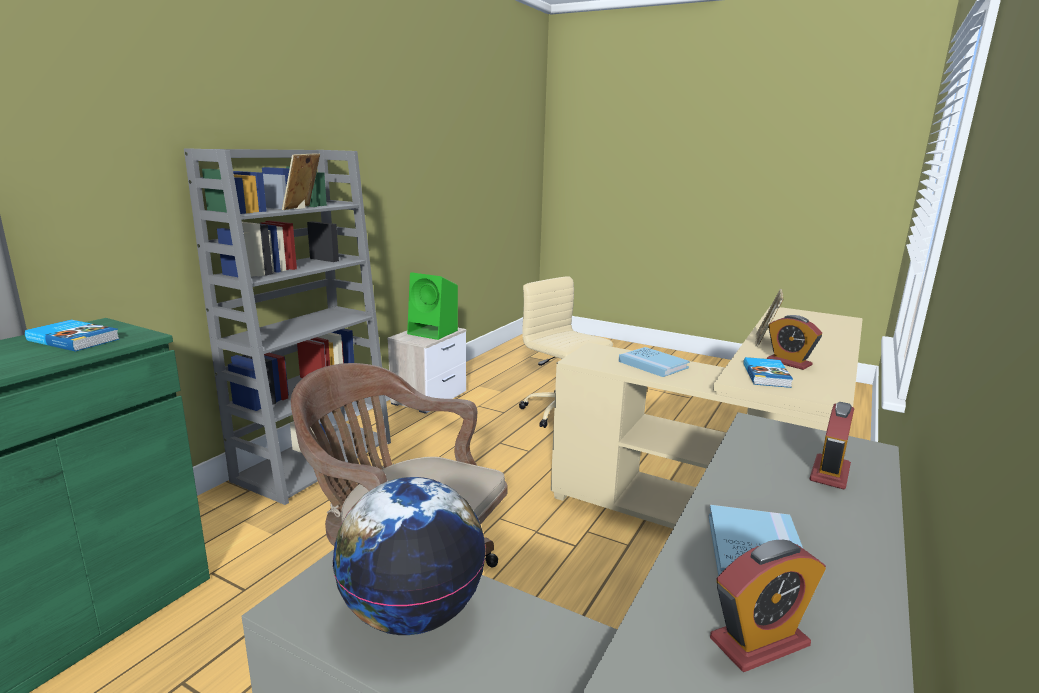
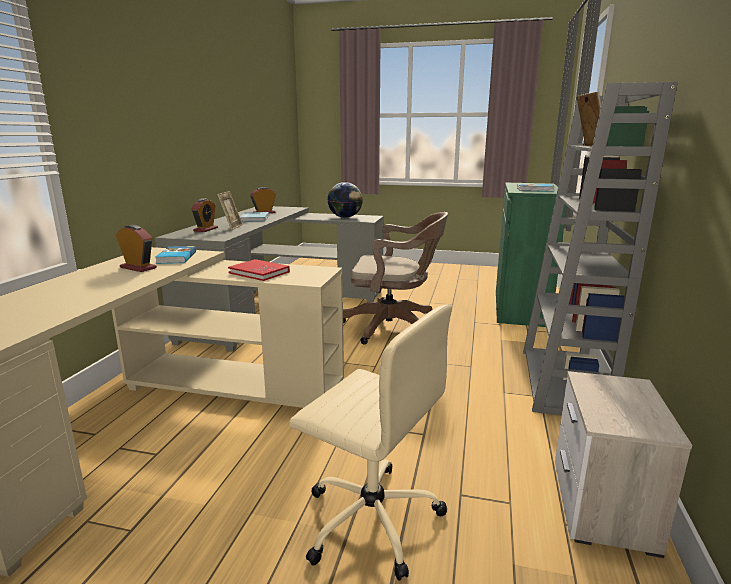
camera: 165 degrees right, 0 degrees up
green speaker [407,272,458,340] -> none
blue book [618,347,690,377] -> red book [228,259,290,281]
picture frame [756,288,783,347] -> picture frame moved to [217,191,243,230]

